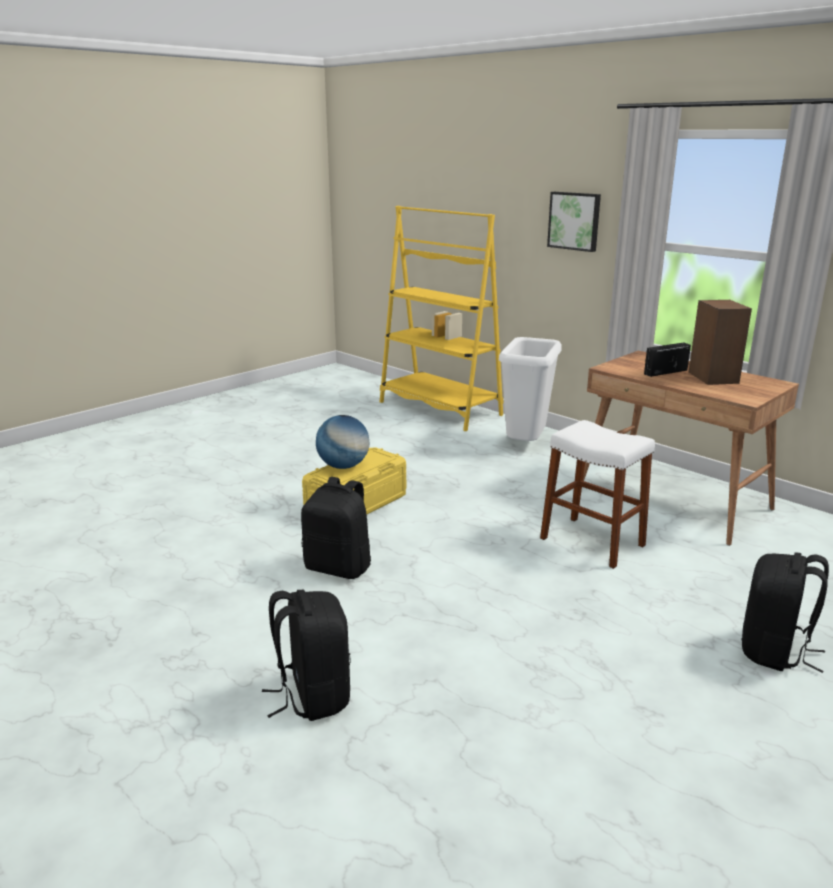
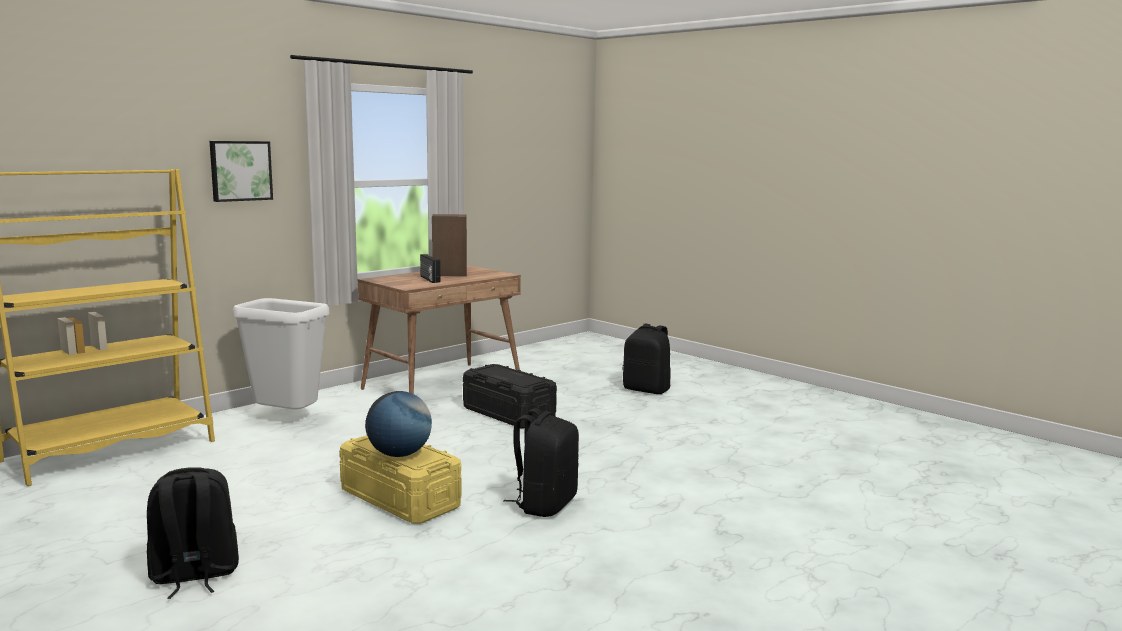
camera: 90 degrees left, 10 degrees down
black backpack [262,590,351,721] -> black backpack moved to [147,467,239,599]
white stool [540,420,655,569] -> black storage box [463,364,557,429]

